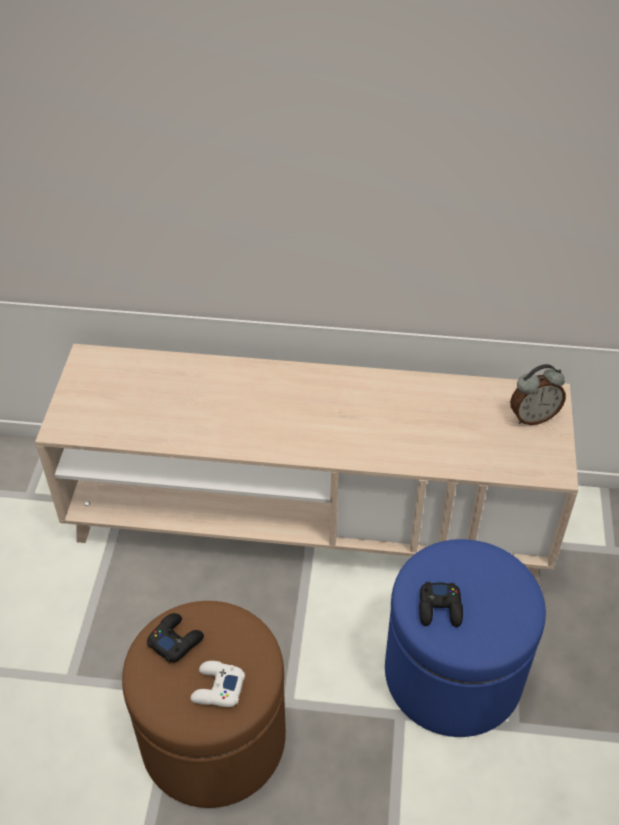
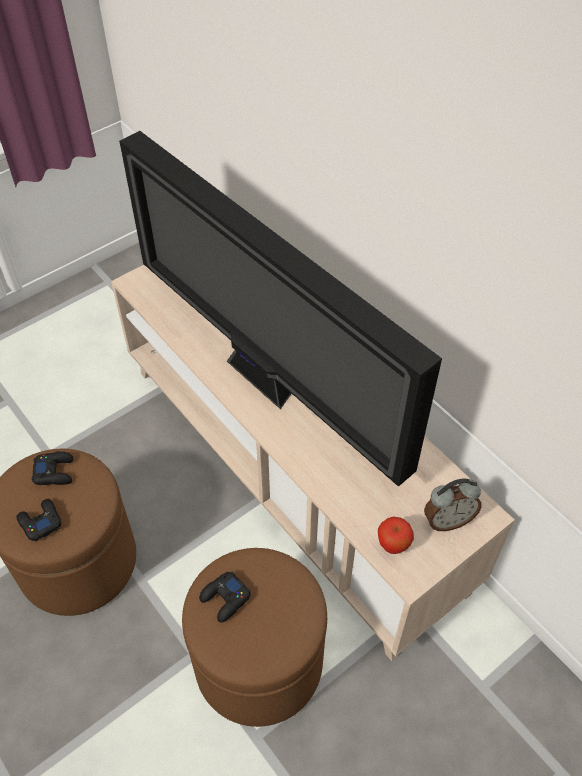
camera: 45 degrees right, 5 degrees up
white game controller [191,661,245,707] -> black game controller [16,499,61,542]
blue ottoman [385,539,546,737] -> brown ottoman [182,548,327,727]
alarm clock [510,364,566,425] -> alarm clock turned 45 degrees counterclockwise [424,478,482,531]
none -> television [119,131,442,487]
none -> apple [378,517,414,554]

